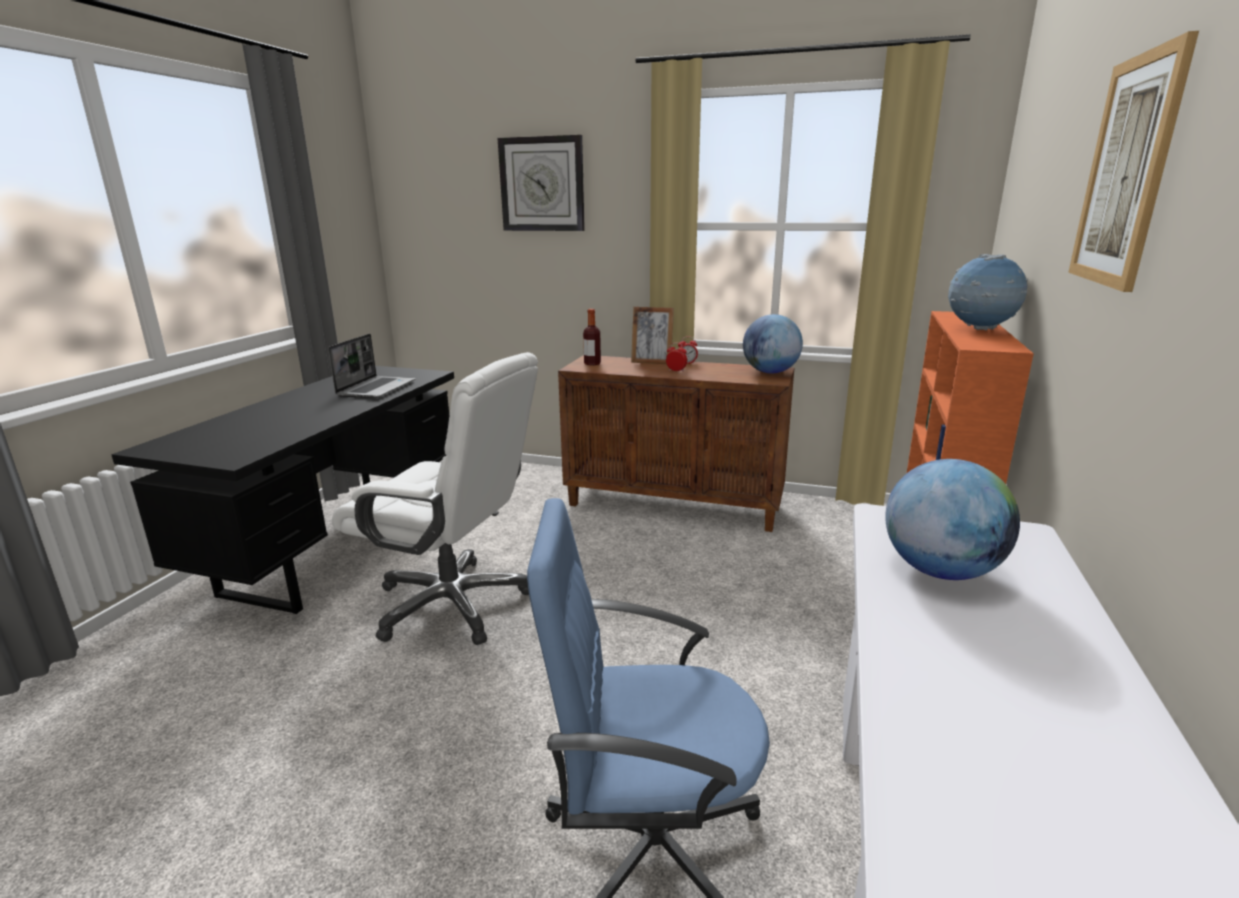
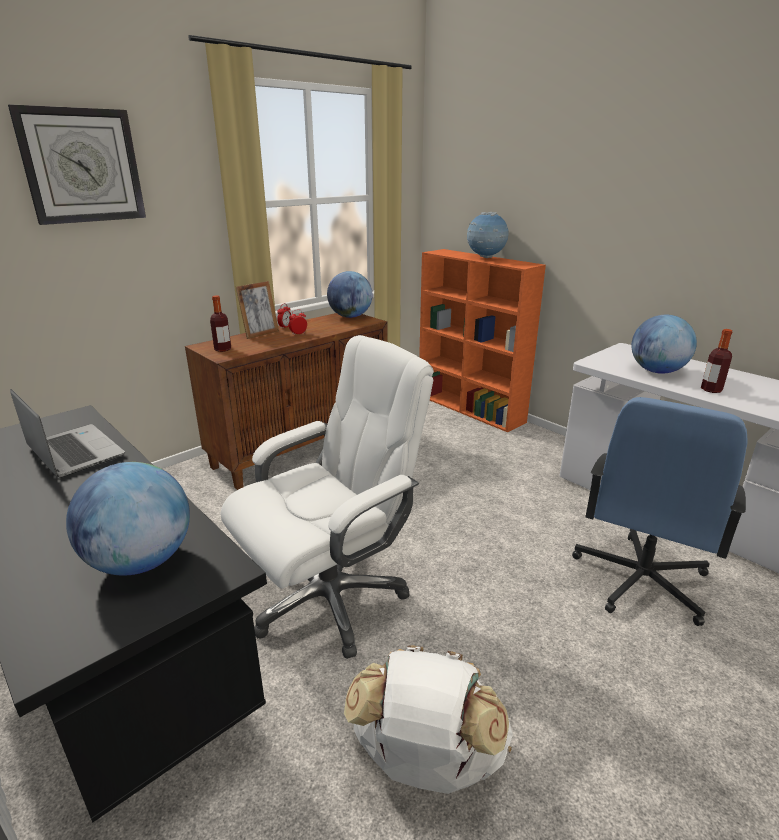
camera: 60 degrees left, 5 degrees up
picture [1068,31,1199,292] -> none
none -> globe [66,462,190,576]
none -> white backpack [344,645,513,794]
none -> bottle [701,329,732,393]

